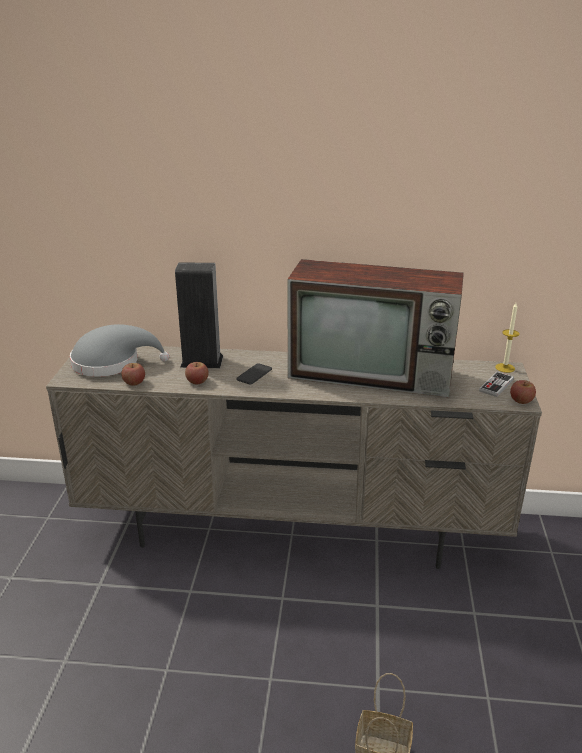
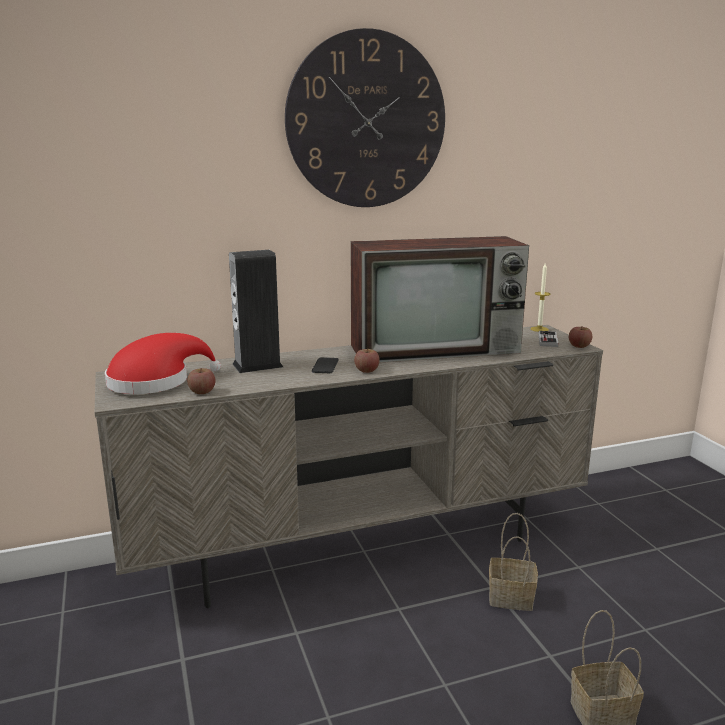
camera: 25 degrees left, 10 degrees down
grey hat [70,324,169,377] -> red hat [105,333,221,394]
apple [185,362,209,384] -> apple moved to [354,348,380,373]
none -> wall clock [285,28,445,207]
none -> basket [489,513,538,611]

